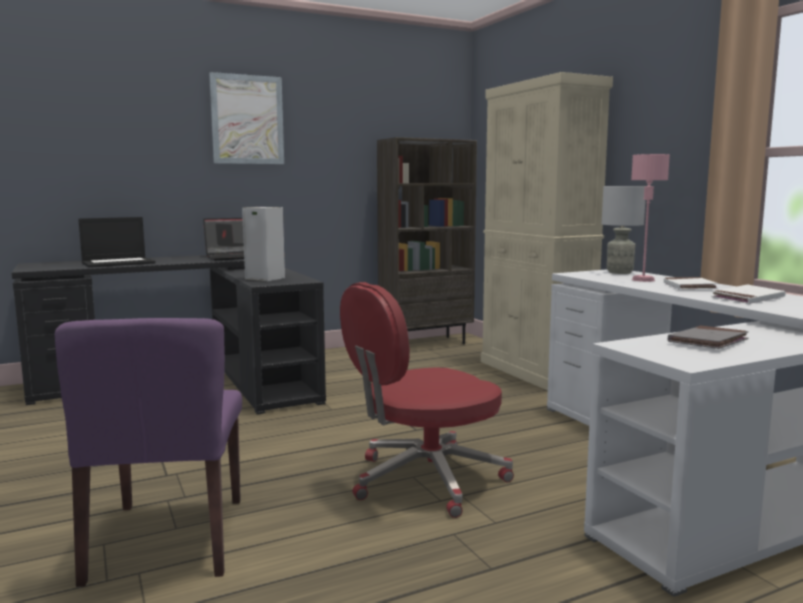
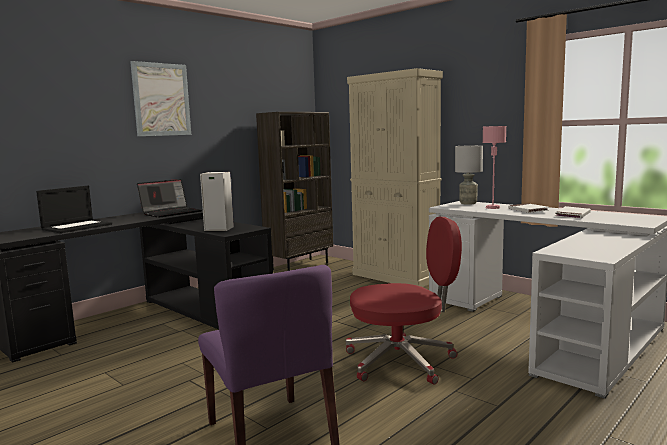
camera: 20 degrees left, 0 degrees up
red office chair [340,282,514,518] -> red office chair turned 135 degrees counterclockwise [346,217,462,385]
grey book [668,325,749,349] -> none

